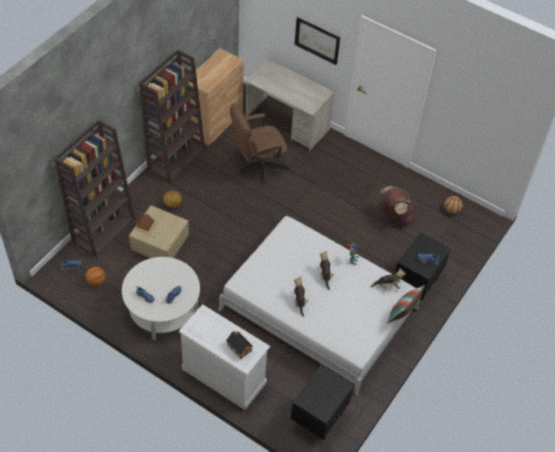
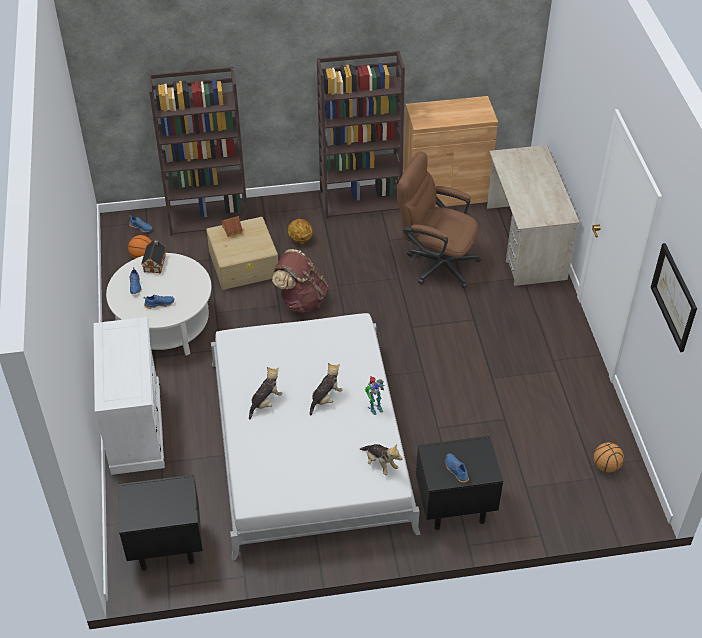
camera: 50 degrees right, 5 degrees down
toy house [226,331,253,359] -> toy house moved to [141,240,166,273]
picture [295,17,340,65] -> picture moved to [651,243,697,352]
brown backpack [380,186,418,224] -> brown backpack moved to [272,249,328,313]
pillow [387,285,425,323] -> none

